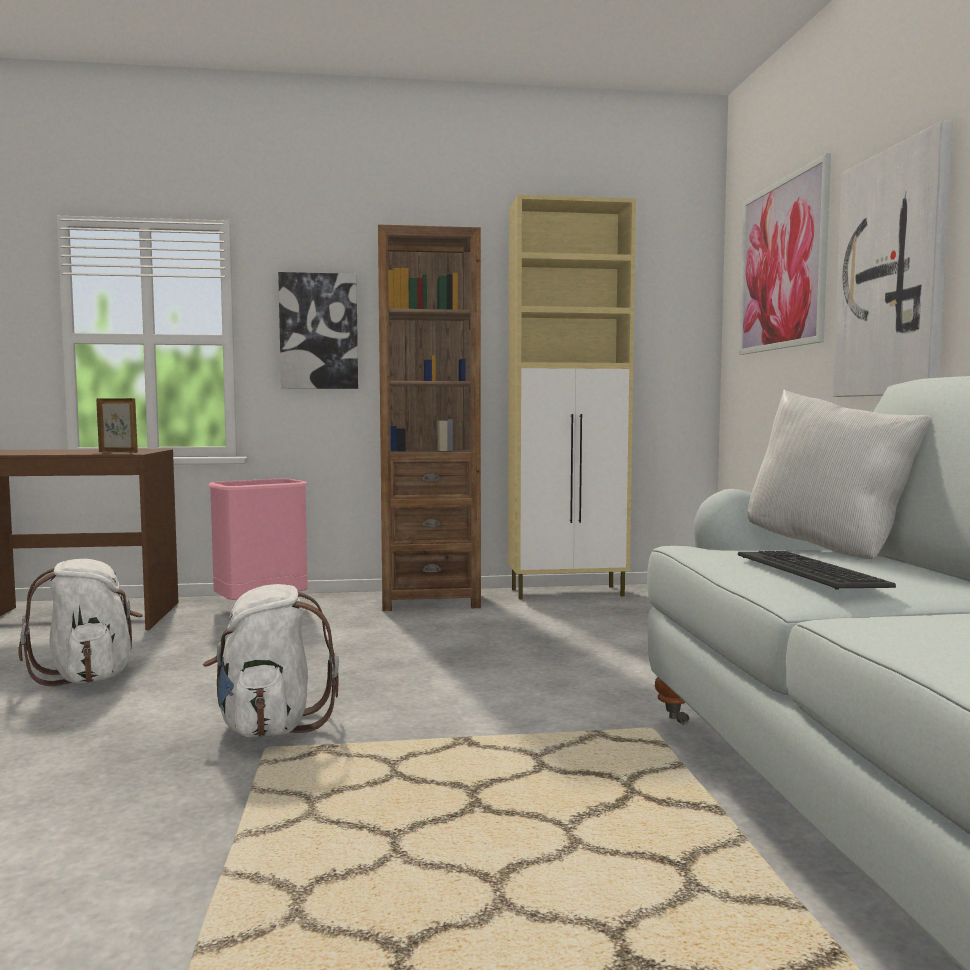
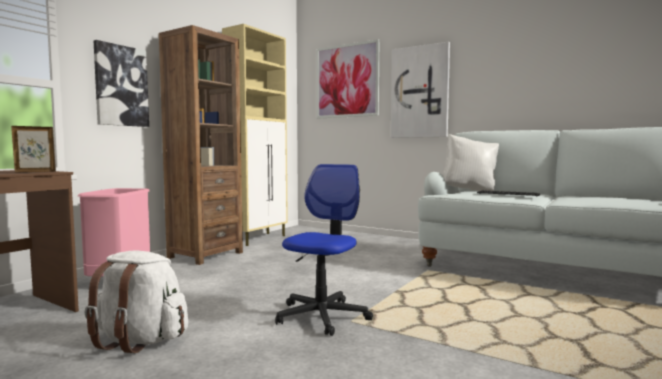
camera: 50 degrees left, 0 degrees up
white backpack [203,584,339,737] -> office chair [275,164,373,336]

